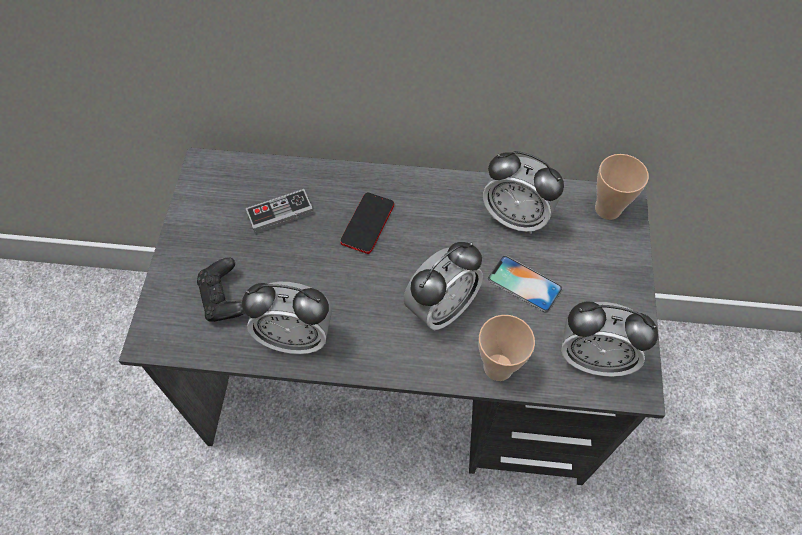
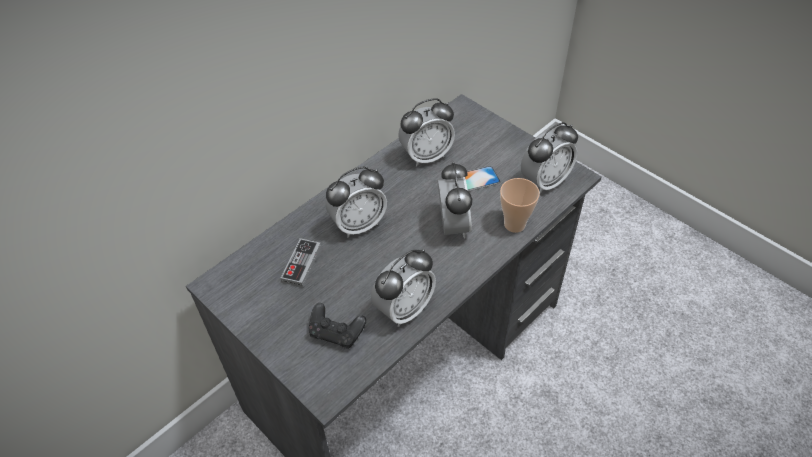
camera: 50 degrees left, 10 degrees down
phone [340,192,394,254] -> alarm clock [325,167,387,238]
cup [595,154,649,220] -> none

